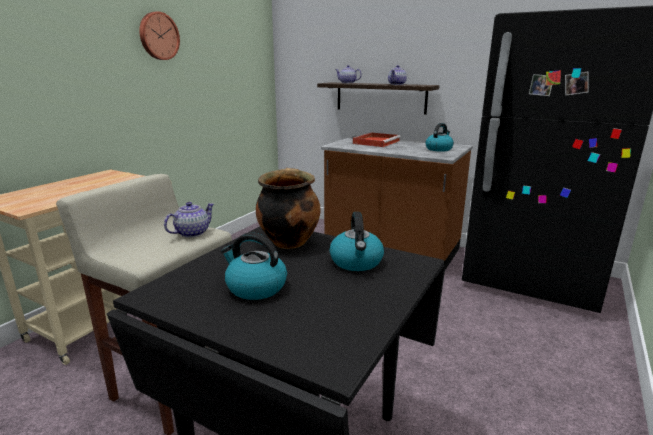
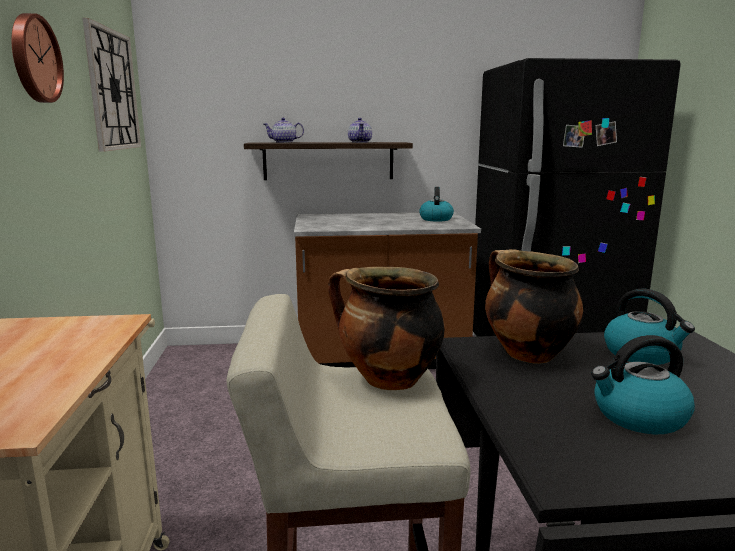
camera: 35 degrees left, 5 degrees down
teapot [164,202,214,238] -> cooking pot [328,267,445,390]
red tray [353,133,401,147] -> none
none -> wall clock [83,18,141,152]

